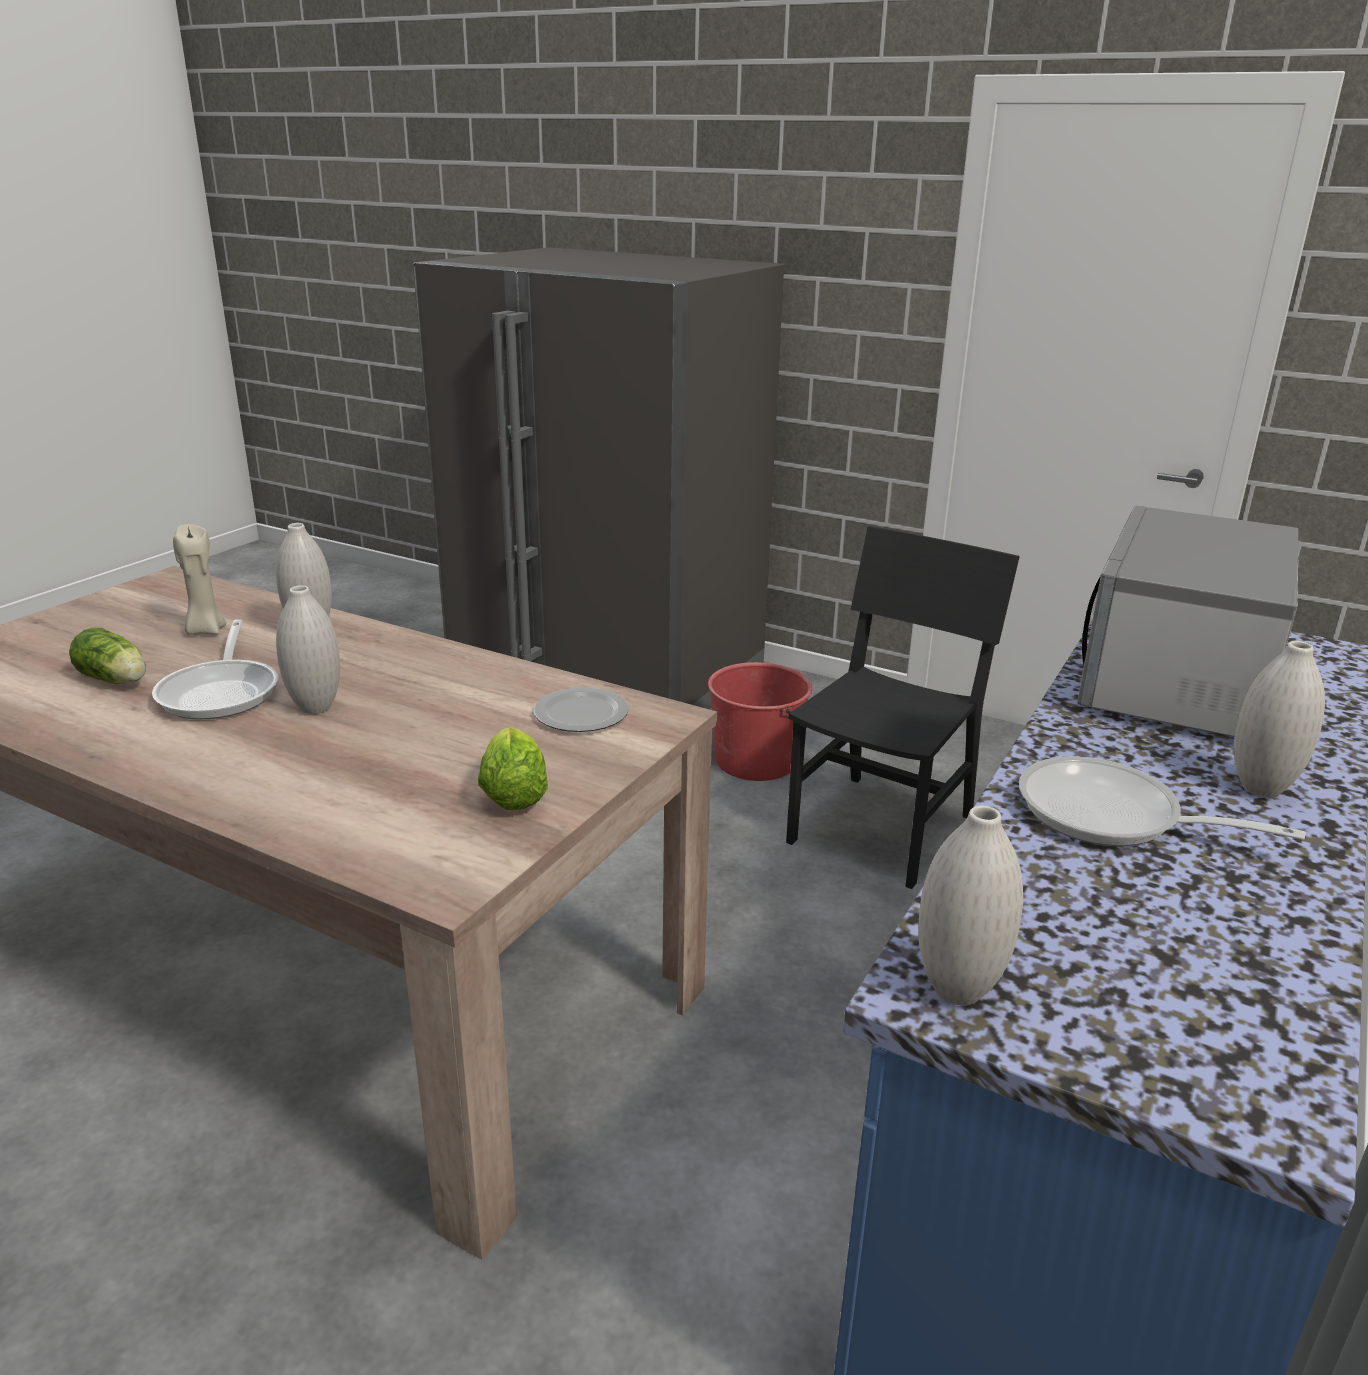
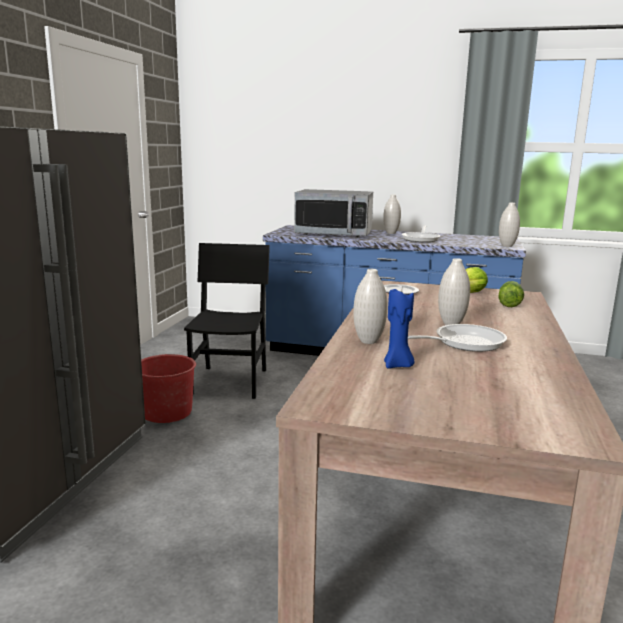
camera: 105 degrees left, 10 degrees down
lettuce [69,627,146,684] -> lettuce moved to [498,281,524,307]
beige candle [173,524,226,635] -> blue candle [384,289,415,368]
black chair [786,526,1020,889] -> black chair turned 75 degrees clockwise [184,243,270,399]

